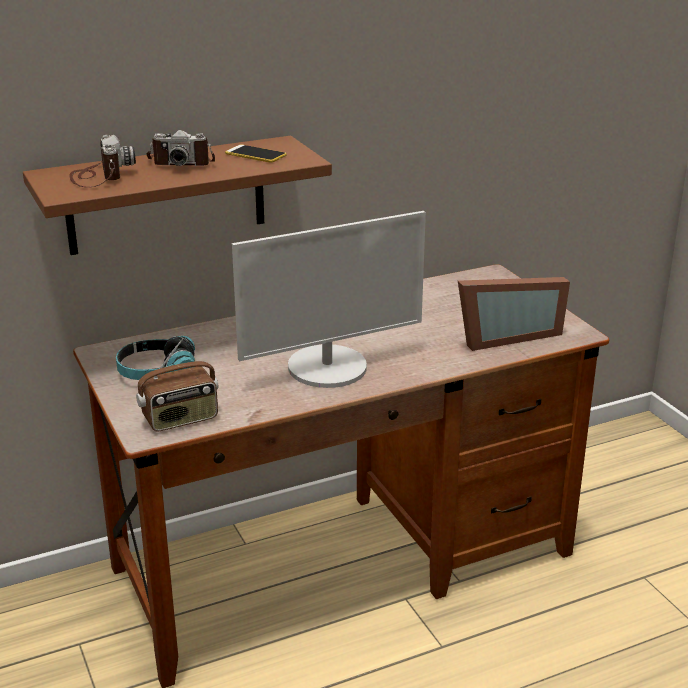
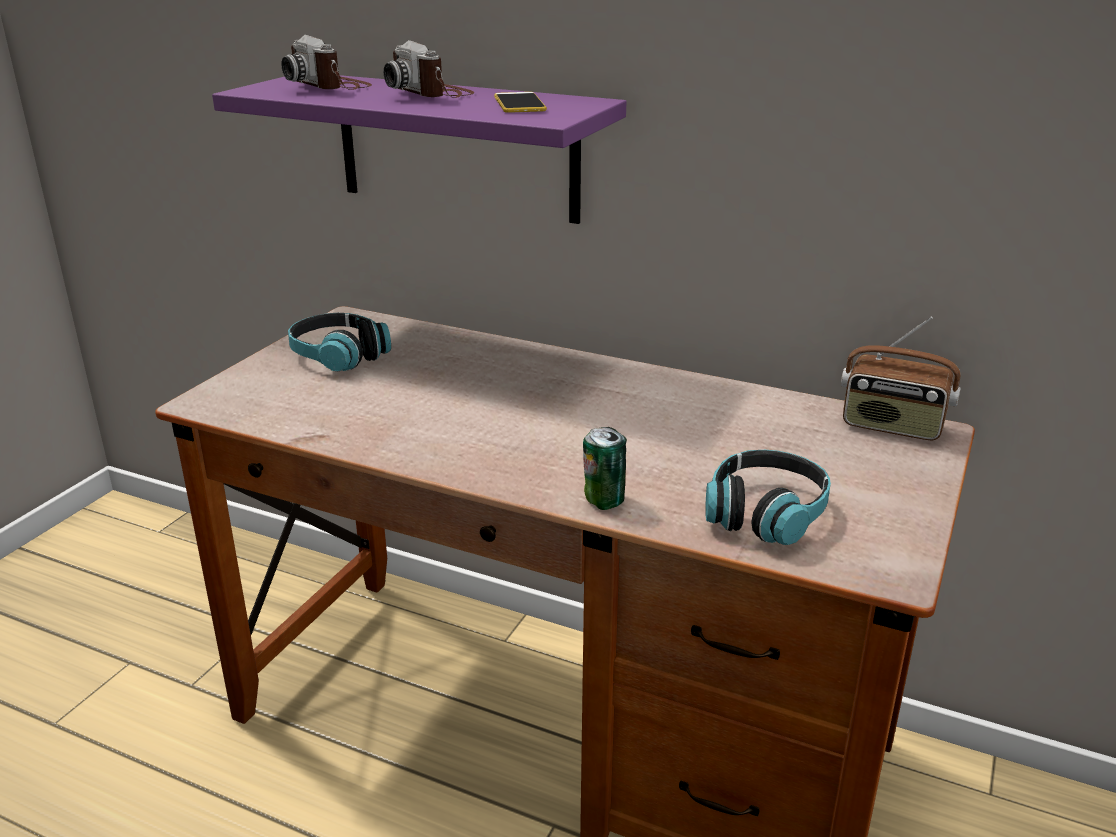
camera: 50 degrees right, 0 degrees up
brown shelf [23,136,332,255] -> purple shelf [212,75,626,224]
camera [69,135,136,187] -> camera turned 105 degrees clockwise [281,35,372,90]
radio [136,338,218,432] -> radio moved to [841,317,961,440]
monitor [232,211,426,388] -> none
picture frame [458,277,570,351] -> headphones [705,450,831,545]
none -> can [583,427,627,510]

